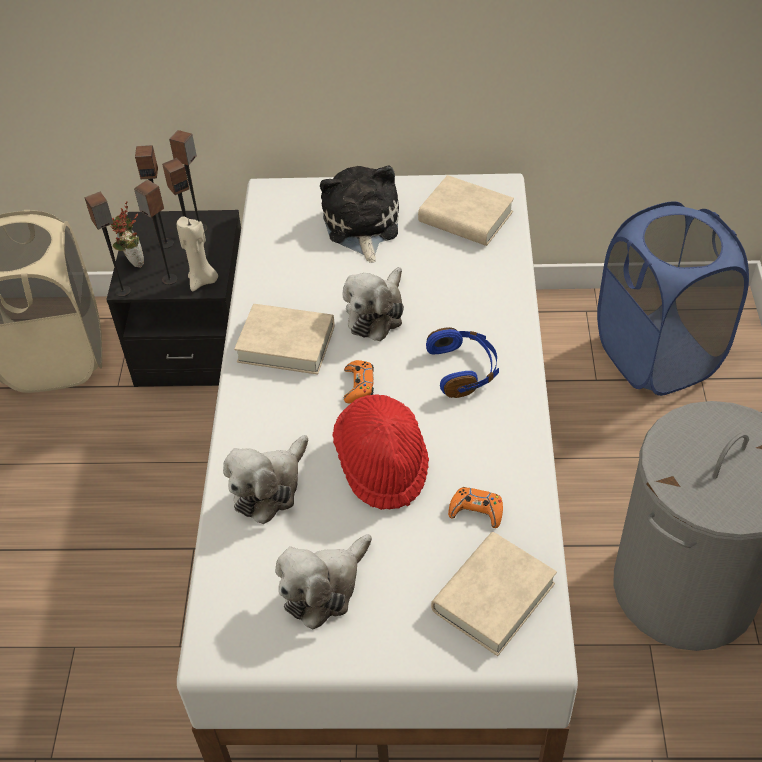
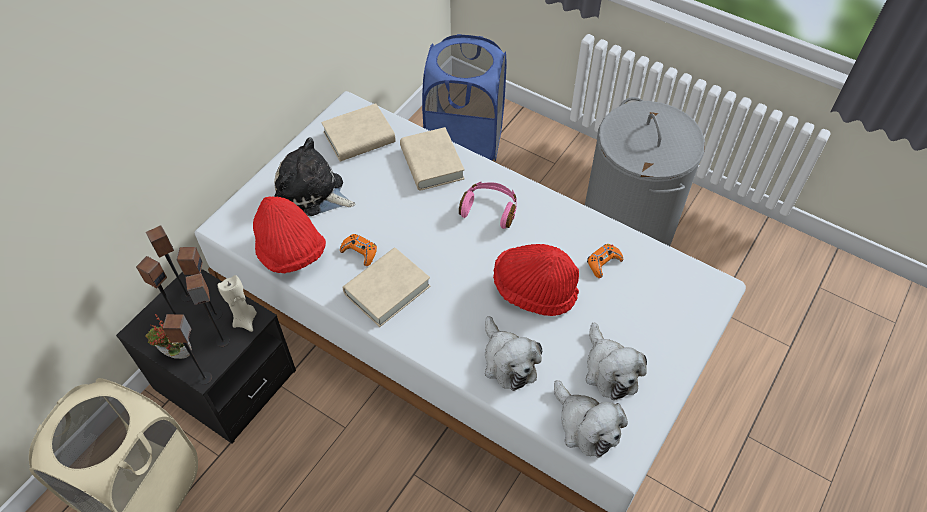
camera: 60 degrees left, 5 degrees up
plush toy [343,267,404,341] -> plush toy moved to [554,380,628,458]
orange game controller [344,360,374,403] -> orange game controller moved to [340,234,377,266]
blue headphones [426,327,499,398] -> pink headphones [459,182,517,229]
beige book [431,532,557,656] -> beige book moved to [400,127,465,190]
none -> red hat [253,196,326,273]

